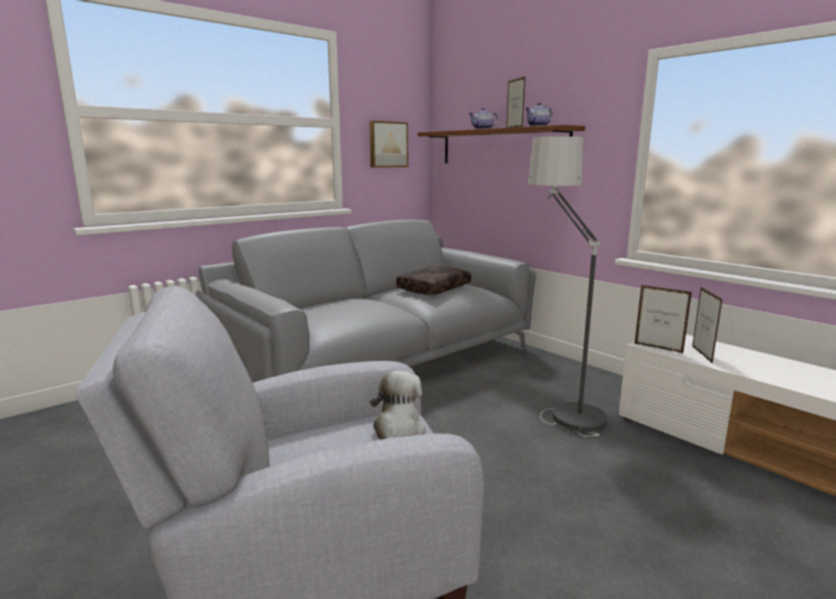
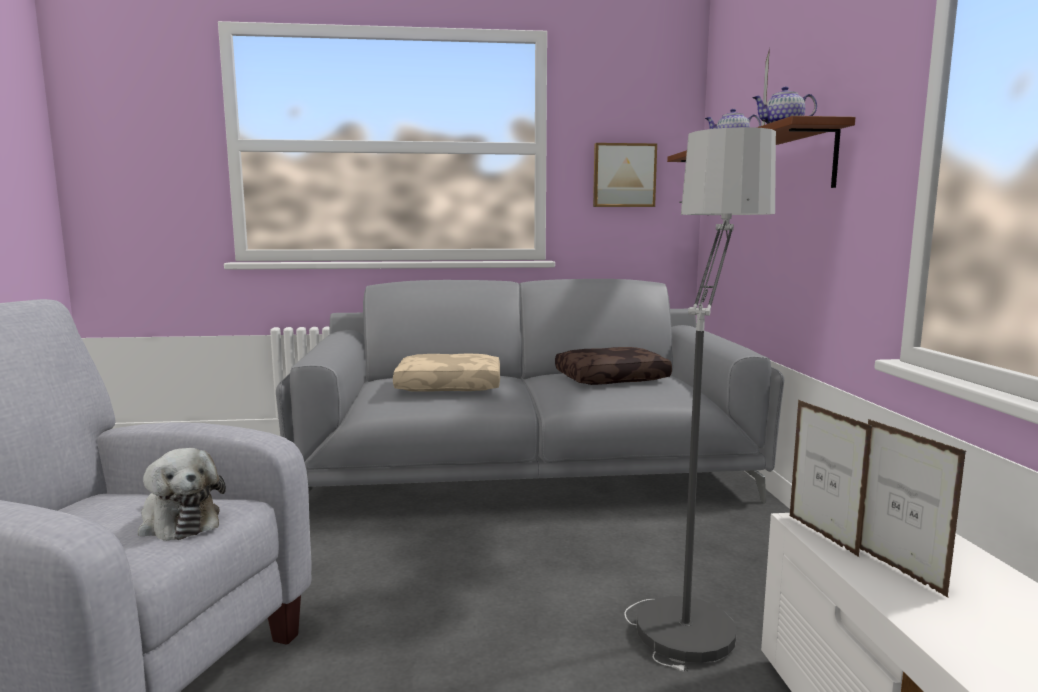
camera: 35 degrees right, 5 degrees down
plush toy [370,371,426,440] -> plush toy turned 90 degrees clockwise [138,448,226,541]
picture frame [692,287,722,363] -> picture frame turned 120 degrees clockwise [859,419,966,598]
none -> beige pillow [393,354,500,392]

